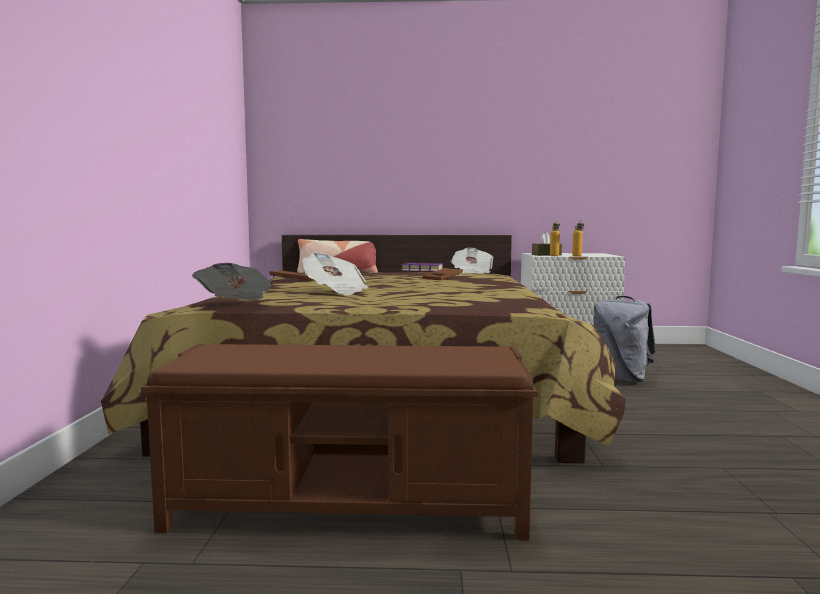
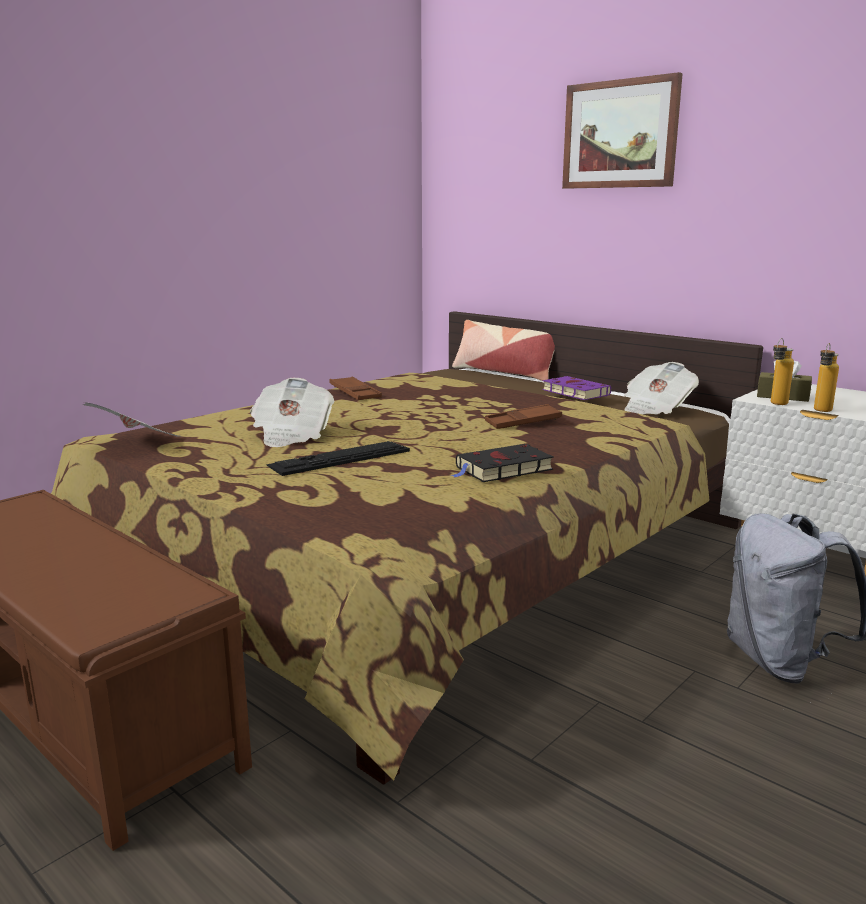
camera: 40 degrees right, 10 degrees up
none -> keyboard [267,441,410,476]
none -> black book [451,444,554,482]
none -> picture [562,72,683,189]

